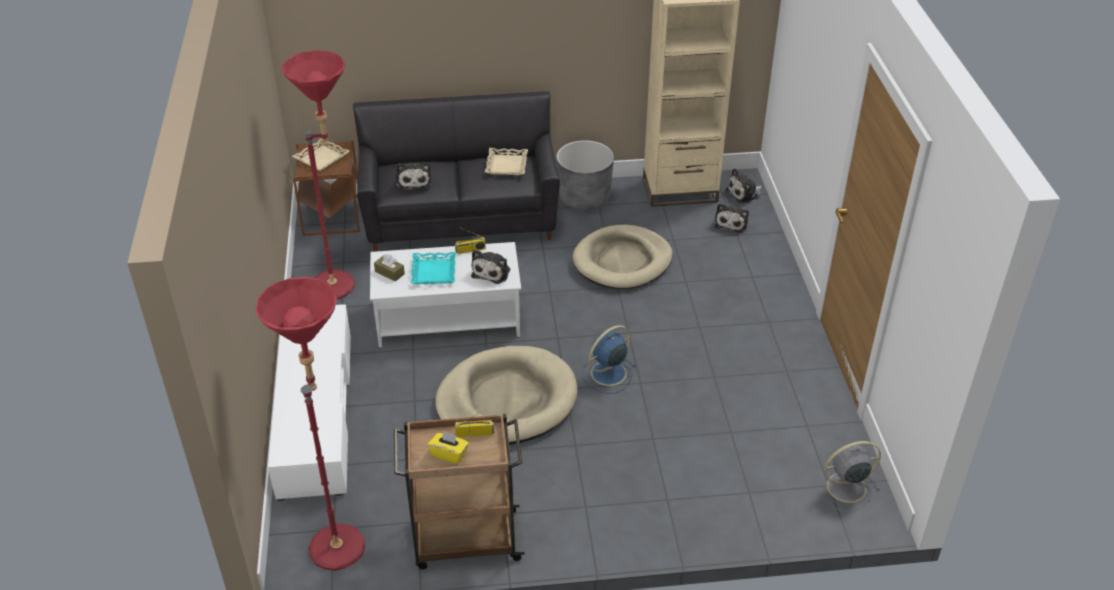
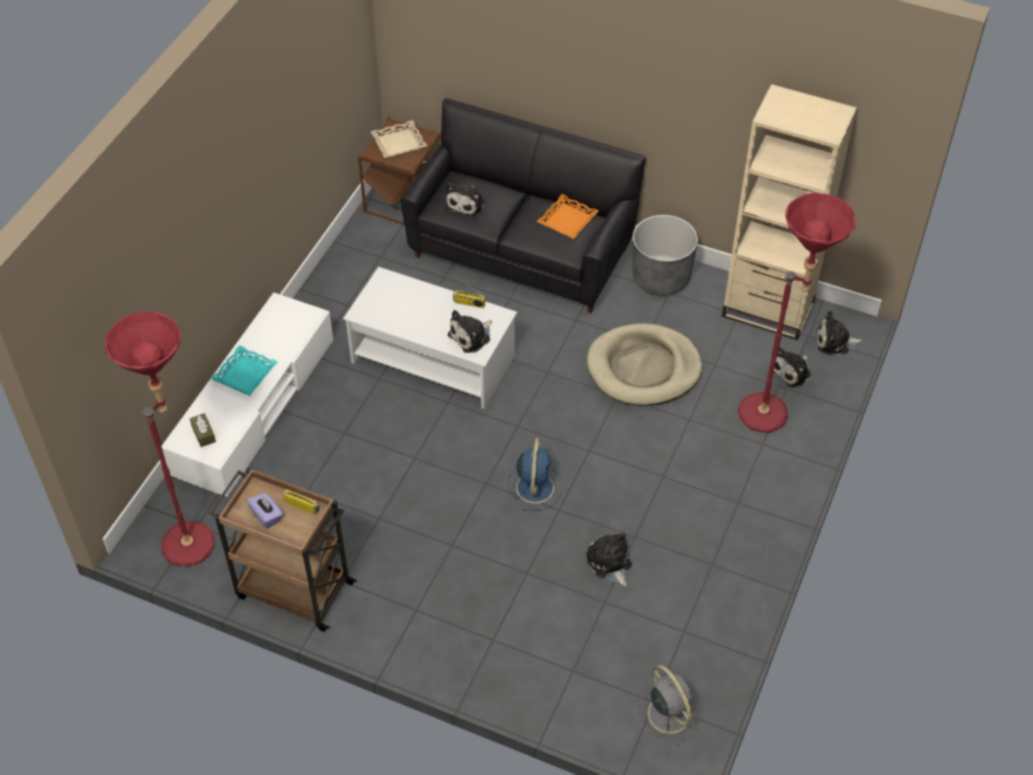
camera: 30 degrees right, 10 degrees up
red floor lamp [282,50,355,299] -> red floor lamp moved to [738,193,856,433]
brown tissue box [374,254,405,282] -> brown tissue box moved to [190,413,216,447]
turquoise tray [411,252,456,284] -> turquoise tray moved to [211,345,278,396]
yellow tissue box [428,431,469,464] -> purple tissue box [247,493,283,529]
beige dog bed [435,346,577,445] -> none
beige tray [485,148,528,175] -> orange tray [537,194,599,239]
blue fan [581,325,636,394] -> blue fan turned 105 degrees clockwise [508,438,562,511]
grey fan [816,441,881,512] -> grey fan turned 45 degrees clockwise [635,665,700,746]
none -> plush toy [586,533,632,586]

